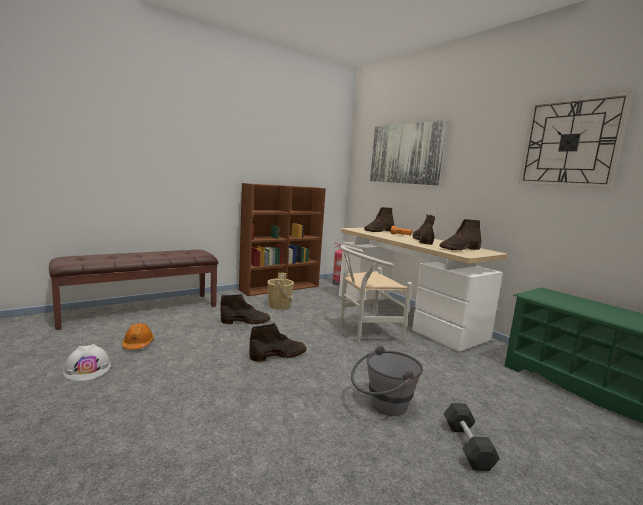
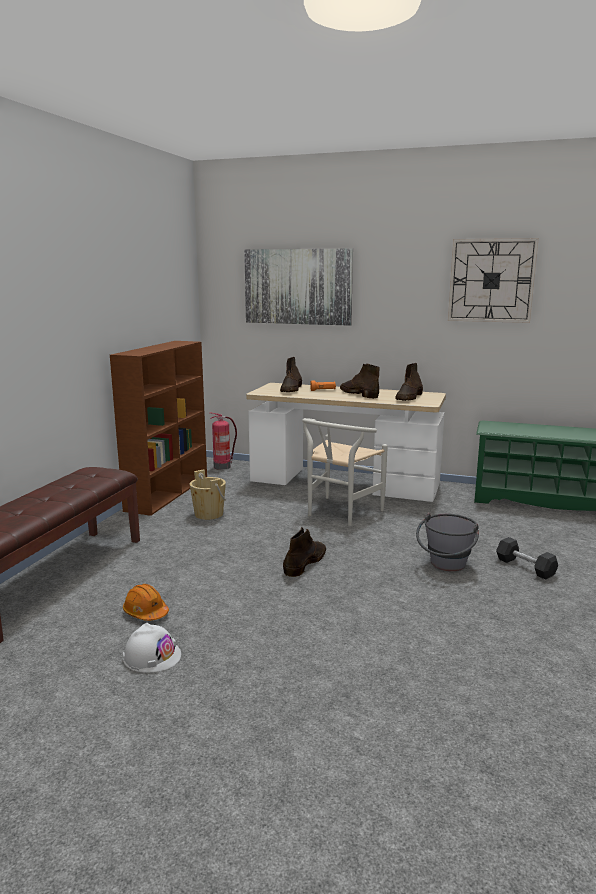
camera: 35 degrees left, 5 degrees up
brown boot [220,294,270,324] -> none

